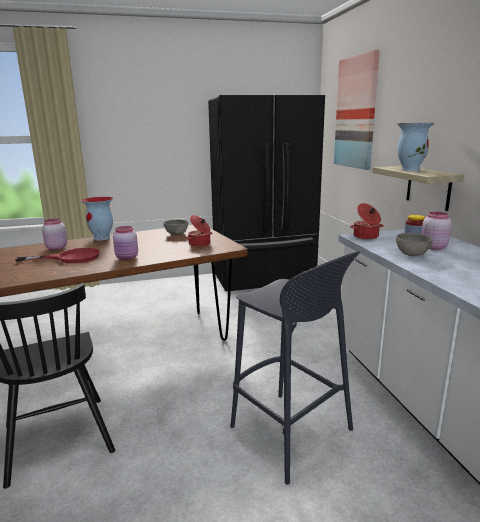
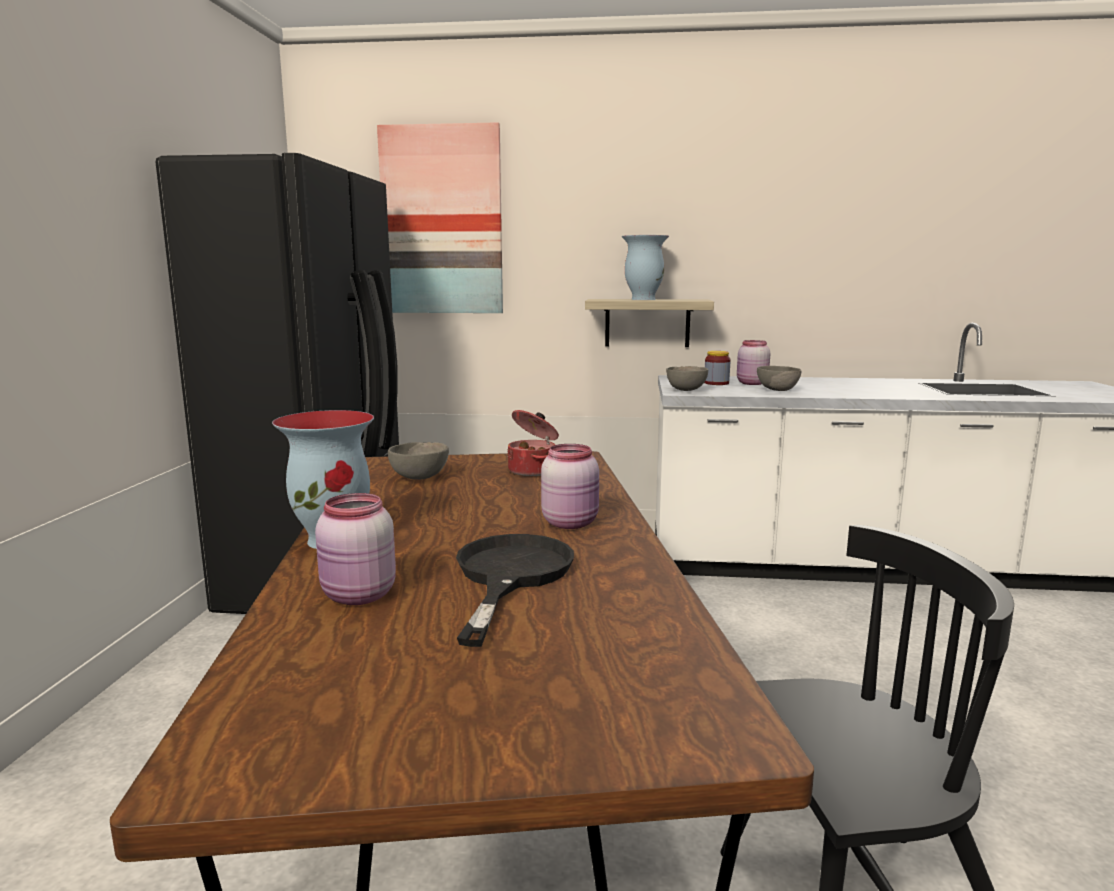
camera: 70 degrees left, 5 degrees down
red frying pan [15,248,100,264] -> black frying pan [456,534,574,647]
grey stool [230,251,360,485] -> none
cooking pot [350,203,384,240] -> grey bowl [666,366,708,391]

